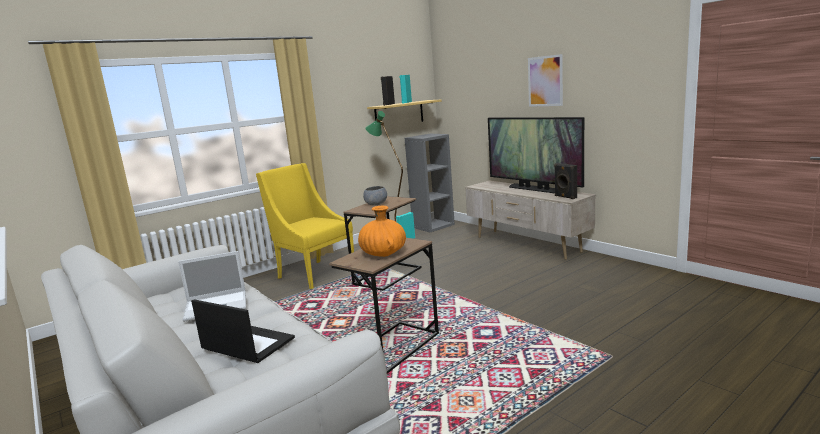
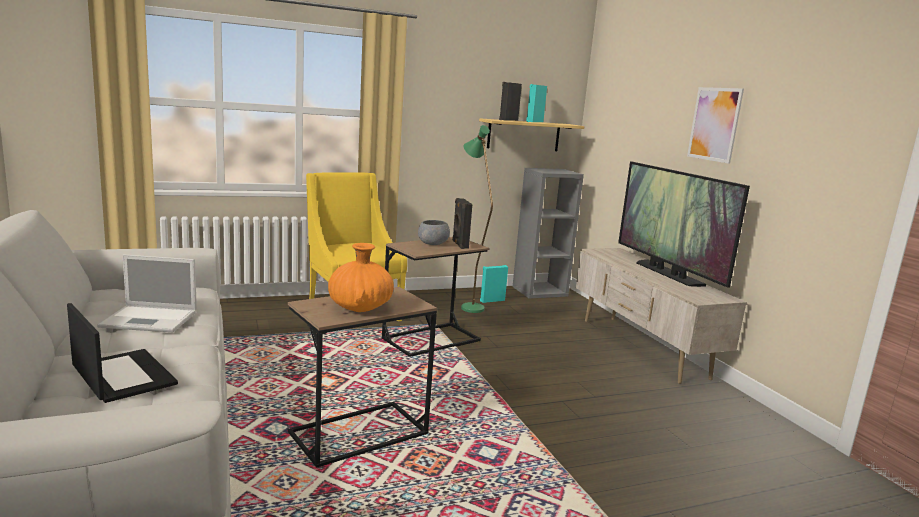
camera: 15 degrees right, 0 degrees up
black speaker [554,163,577,199] -> black speaker moved to [452,198,472,249]

